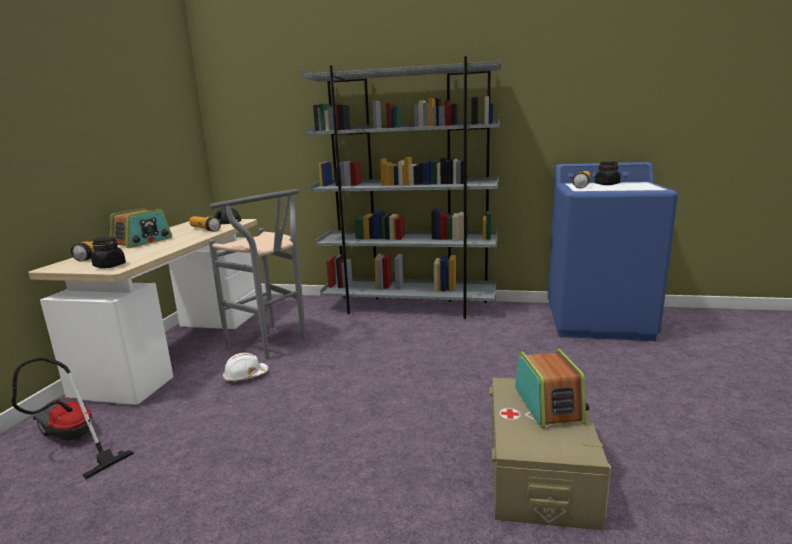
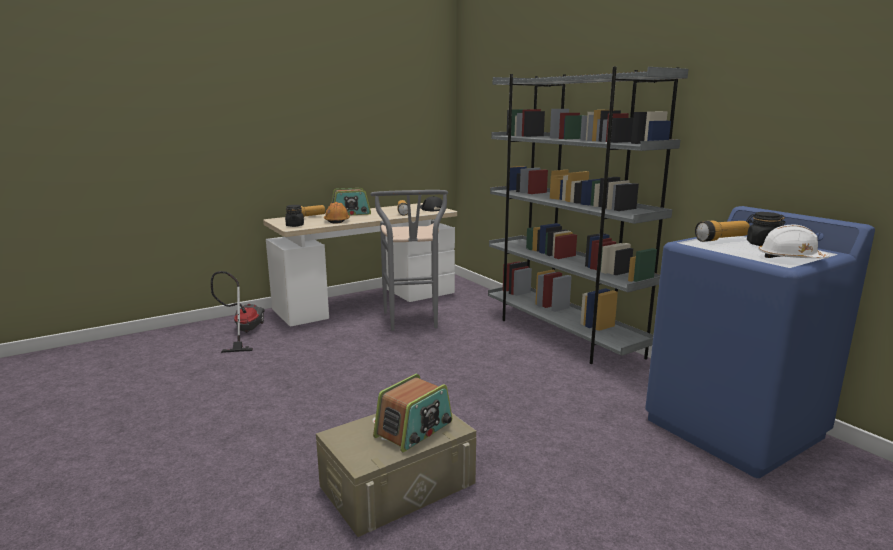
camera: 45 degrees right, 0 degrees up
white hard hat [222,352,268,382] -> white hard hat moved to [759,224,830,259]
none -> orange hard hat [324,202,350,224]

